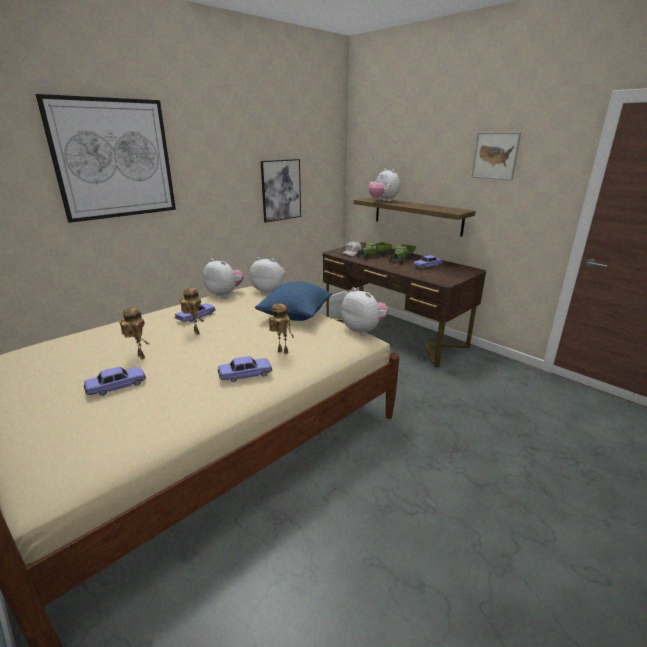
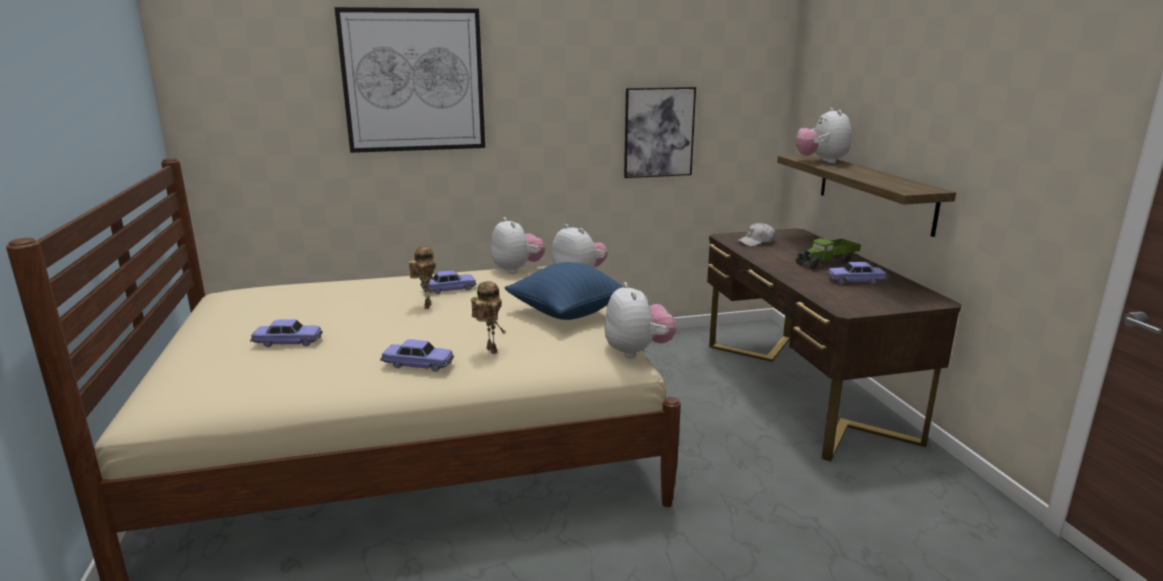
camera: 30 degrees right, 5 degrees down
toy robot [119,307,149,360] -> none
toy truck [357,242,392,260] -> none
picture [471,133,521,181] -> none

